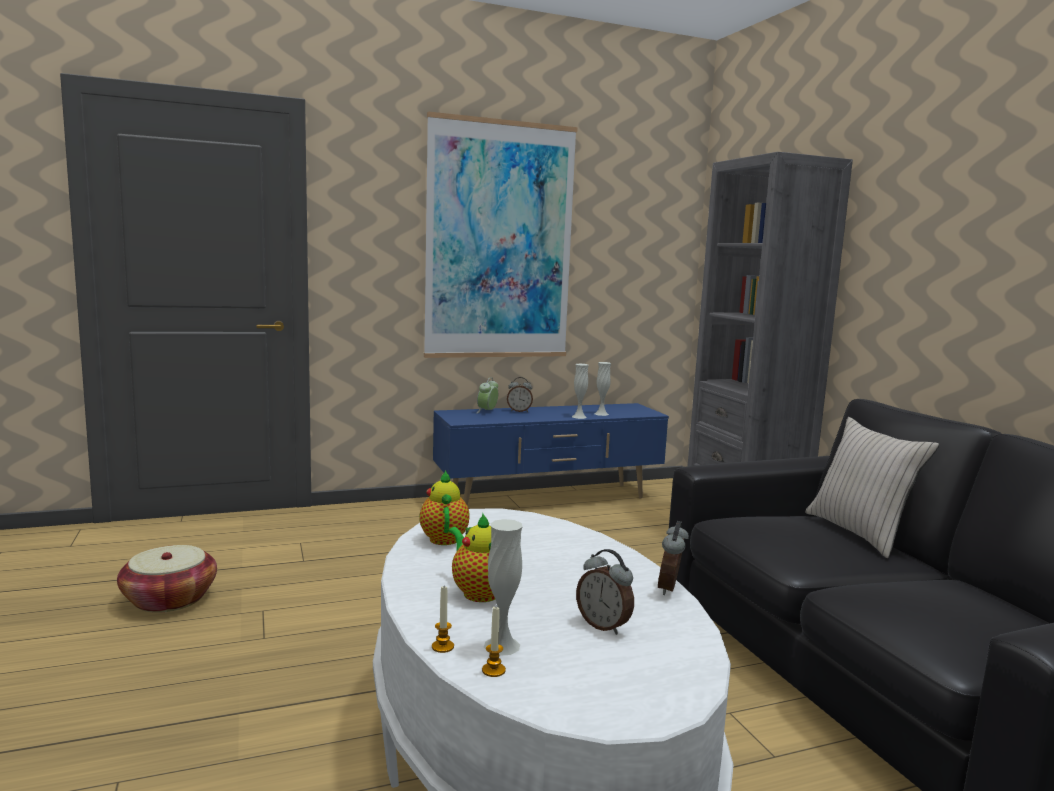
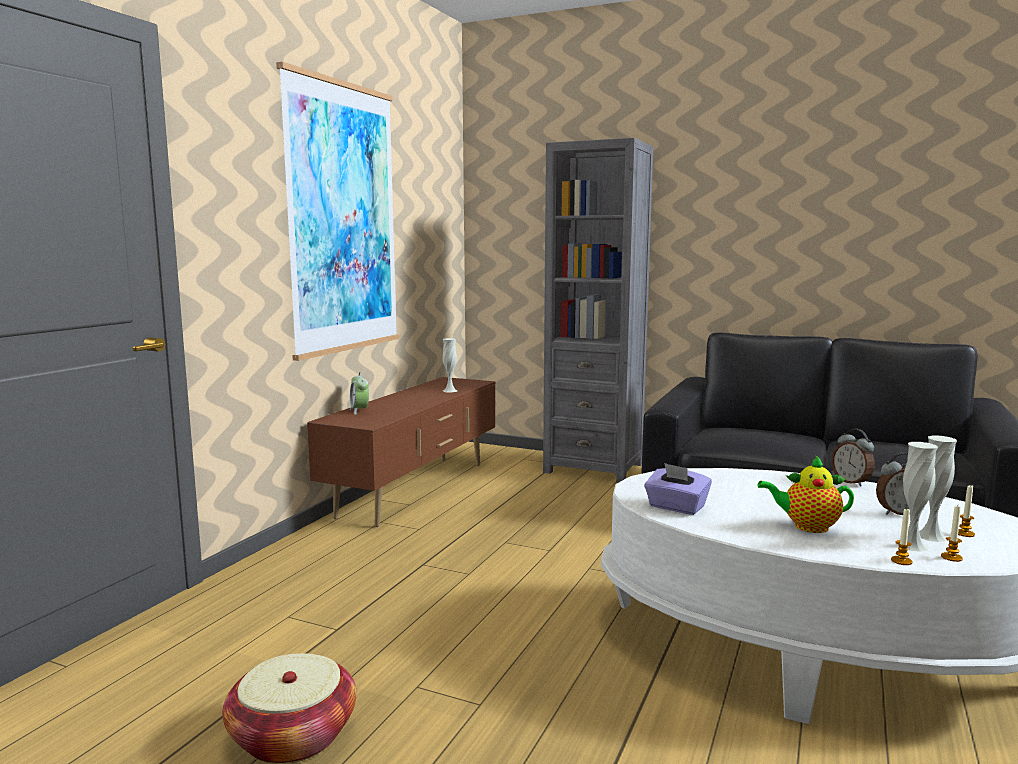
camera: 45 degrees left, 0 degrees up
teapot [419,470,470,545] -> purple tissue box [644,463,712,515]
blue tv stand [433,403,669,506] -> brown tv stand [307,377,496,527]
alarm clock [507,377,533,412] -> none
white vase [572,364,589,419] -> white vase moved to [919,435,957,542]
beige pillow [805,417,939,558] -> none
none -> candle [958,484,975,537]

